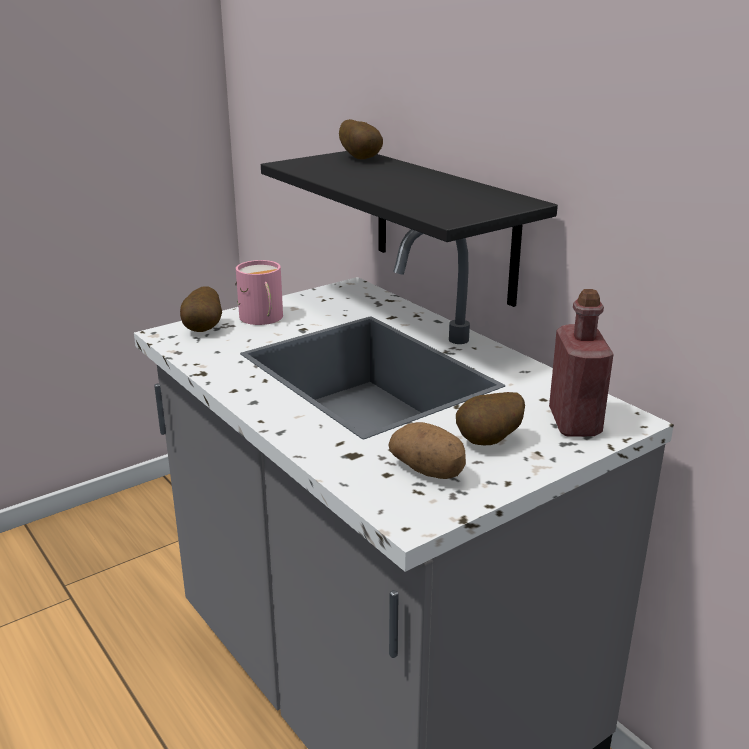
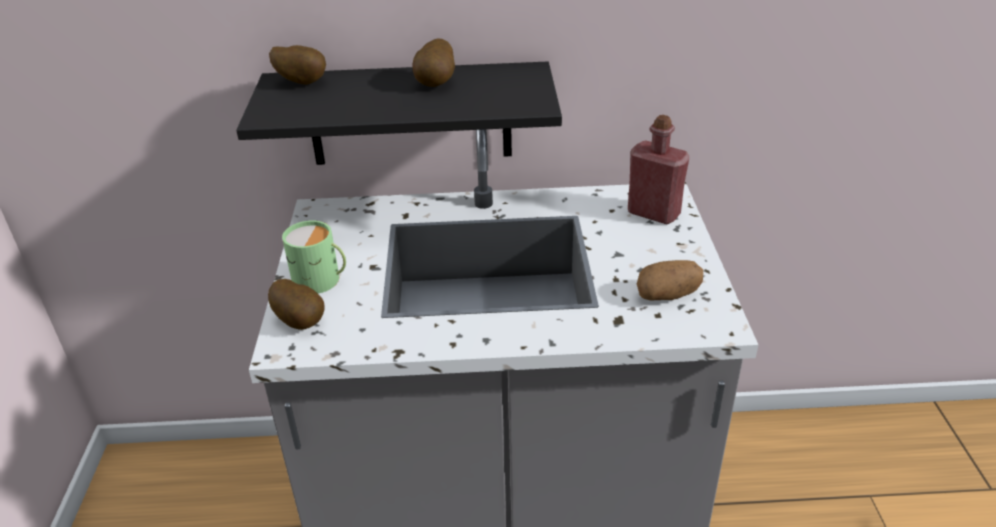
camera: 55 degrees left, 10 degrees up
pink mug [235,260,283,325] -> green mug [282,220,346,294]
potato [456,392,525,445] -> potato moved to [412,39,455,87]

